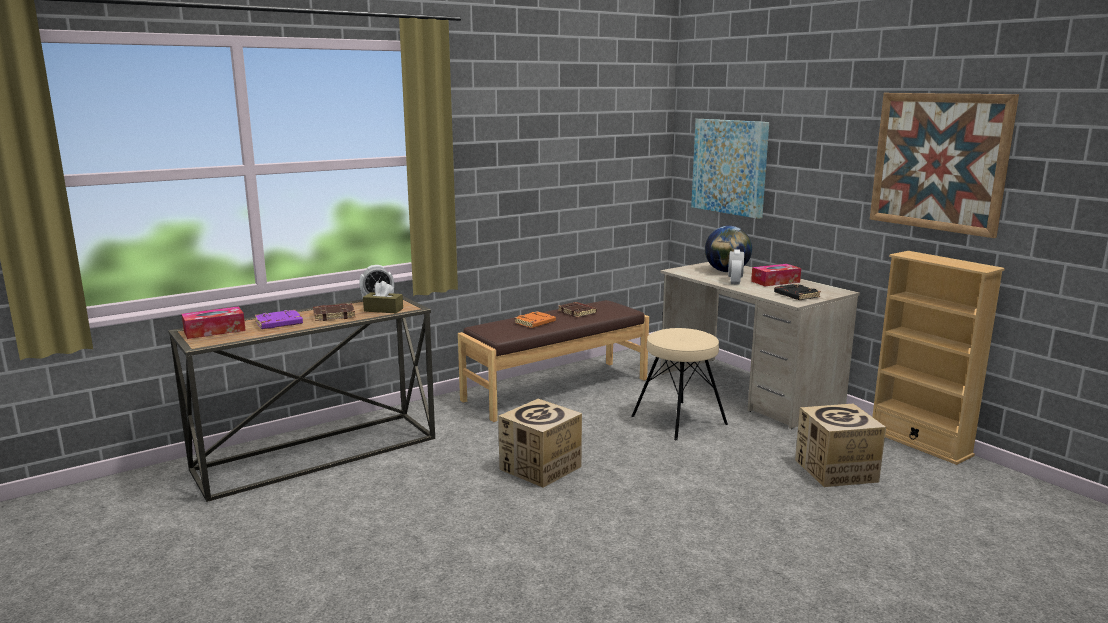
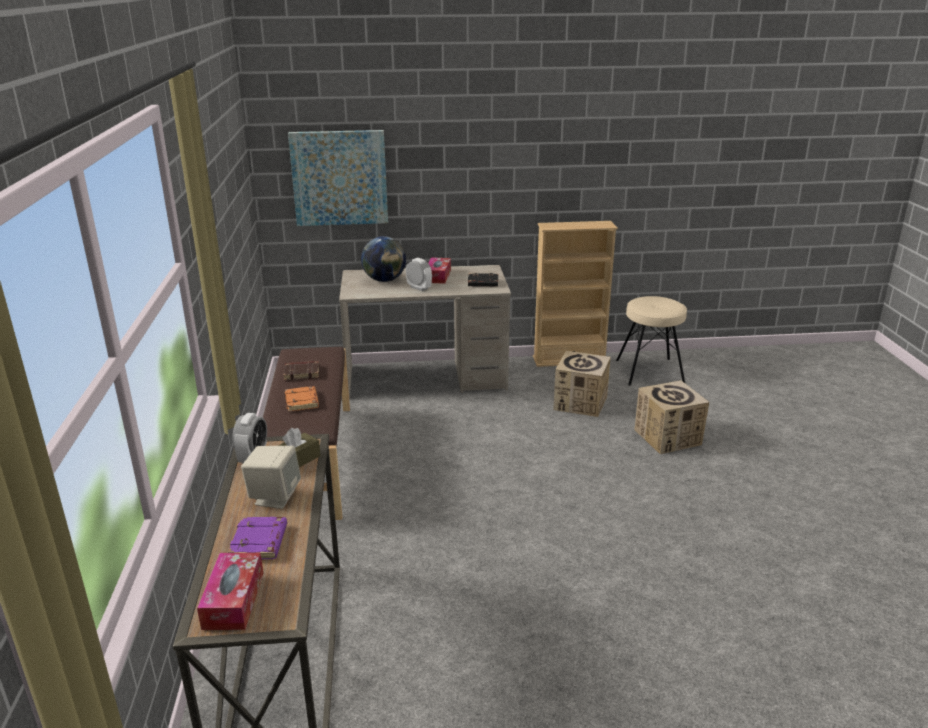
camera: 60 degrees left, 10 degrees up
brown book [313,304,355,321] -> beige speaker [241,446,301,509]
cardboard box [498,399,582,488] -> cardboard box moved to [634,380,709,454]
beige stool [632,328,728,440] -> beige stool moved to [616,296,687,386]
picture [870,93,1019,238] -> none

